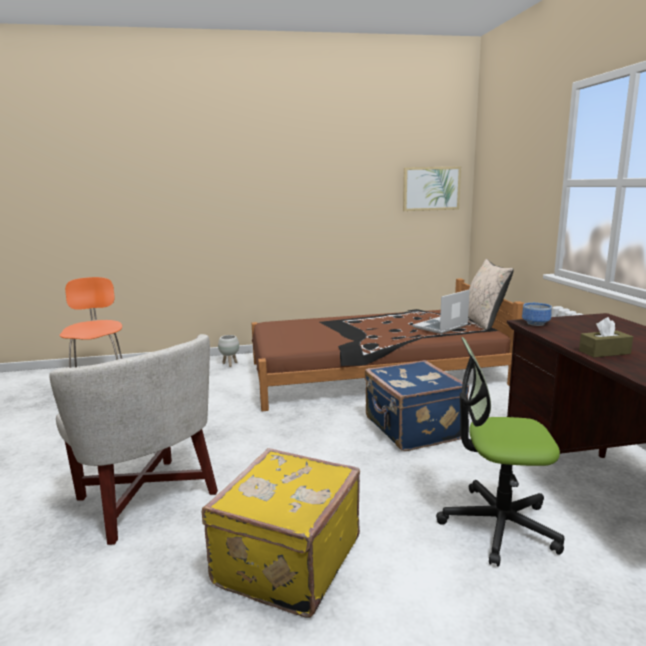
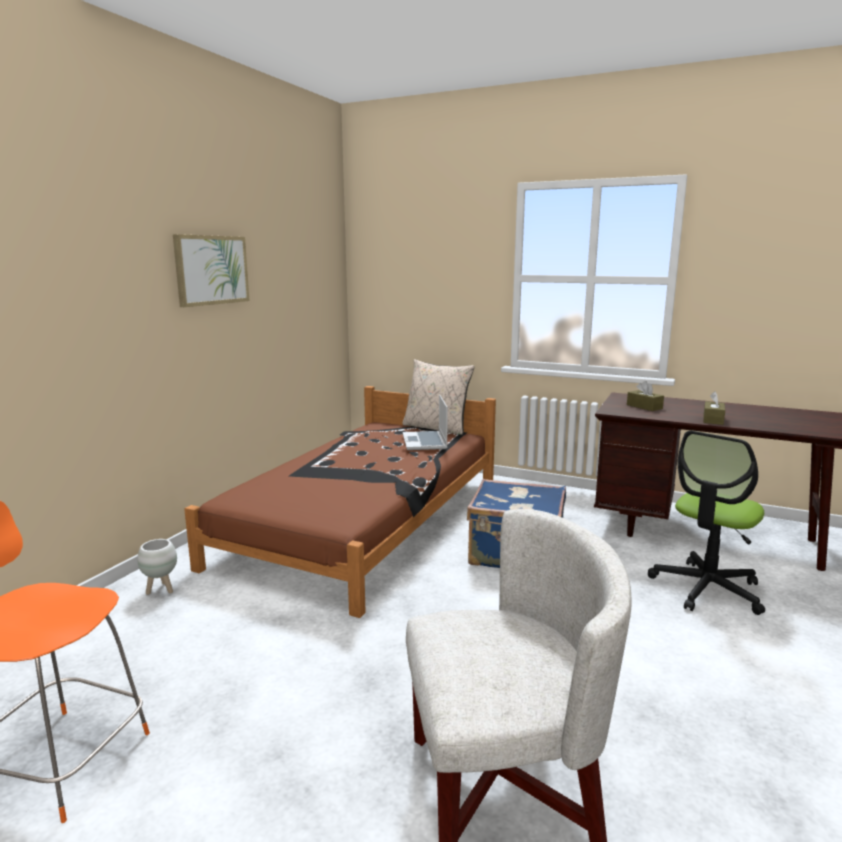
camera: 55 degrees left, 0 degrees up
yellow suitcase [202,448,360,618] -> none
picture [403,167,461,211] -> picture moved to [173,234,249,307]
bowl [522,303,552,326] -> none
none -> brown tissue box [627,381,664,411]

